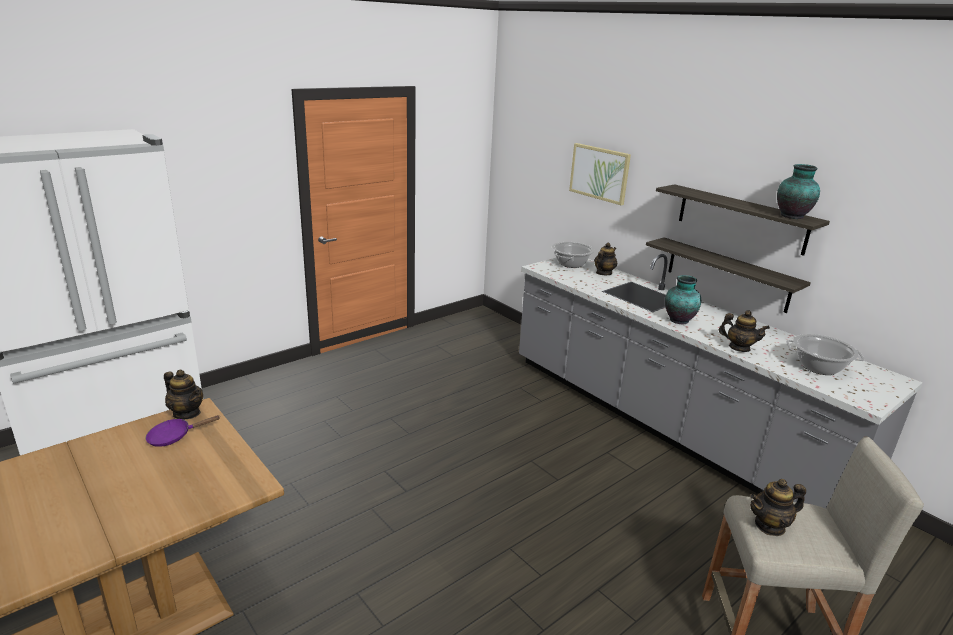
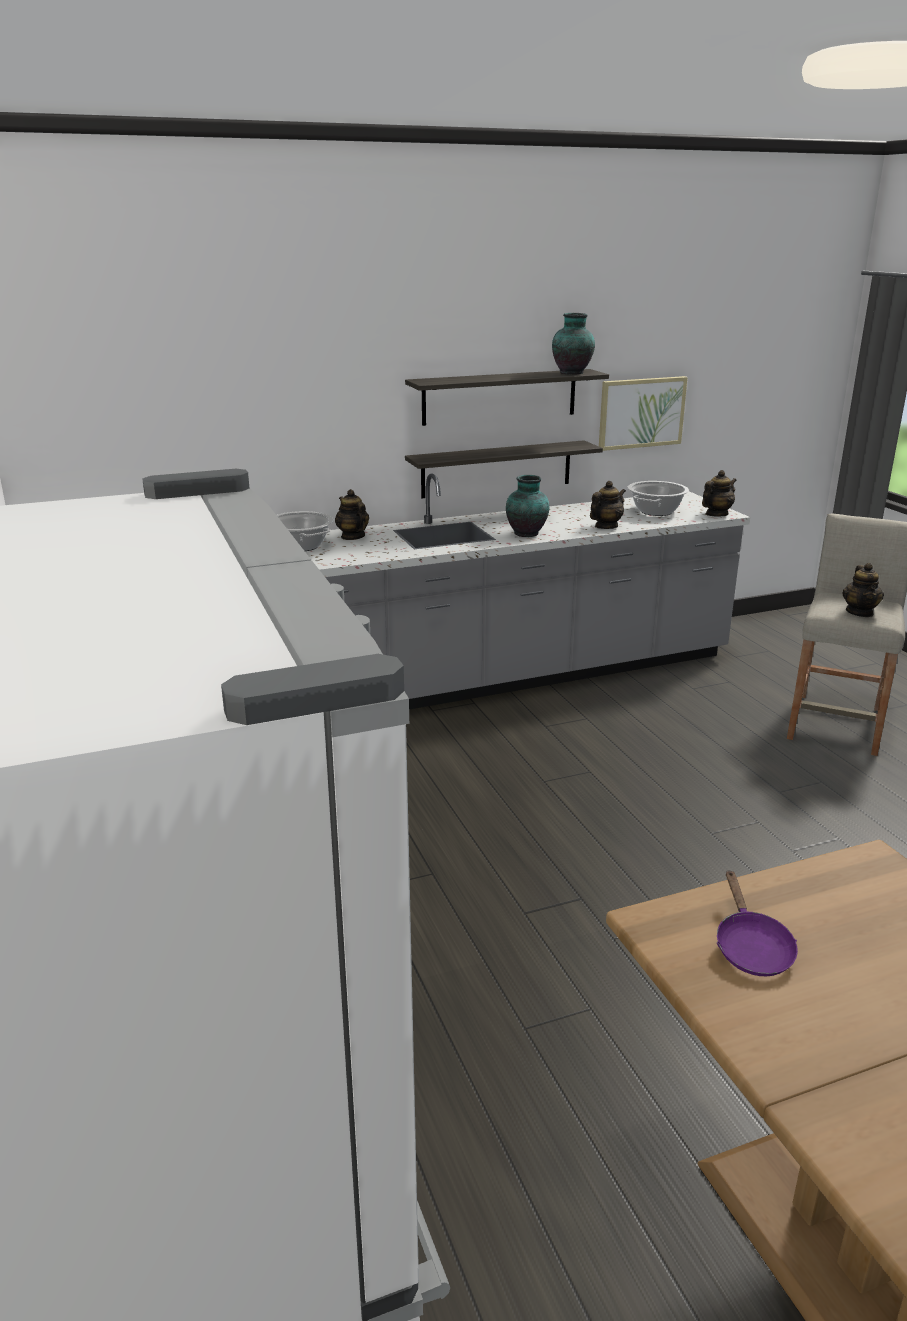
camera: 70 degrees left, 0 degrees up
teapot [164,370,203,419] -> teapot moved to [702,470,737,517]
picture [569,143,631,205] -> picture moved to [599,376,688,451]

